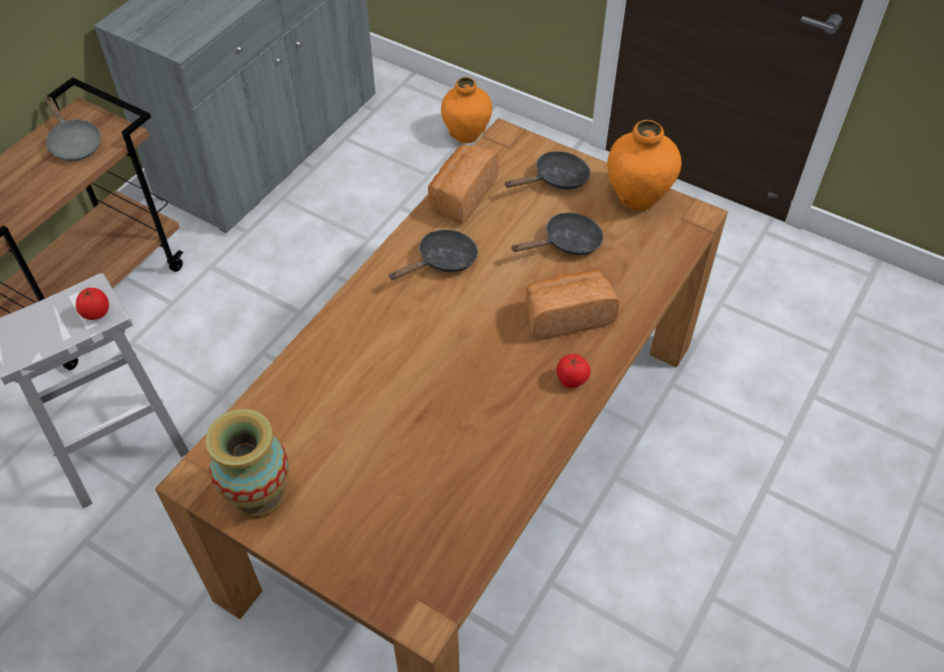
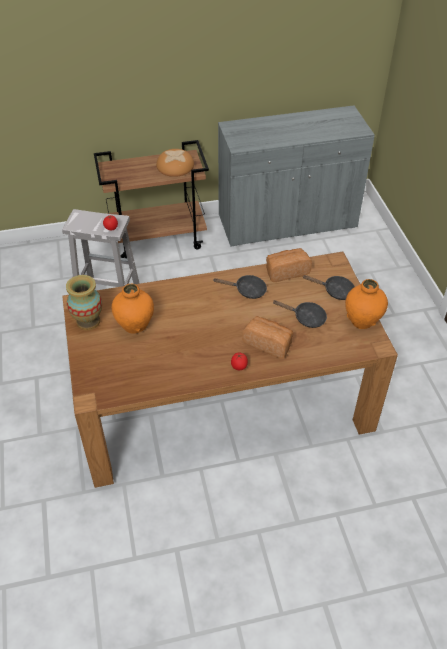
camera: 45 degrees right, 5 degrees down
grey frying pan [46,97,101,161] -> bread [156,149,194,177]
orange vase [441,77,492,143] -> orange vase moved to [112,284,154,334]

